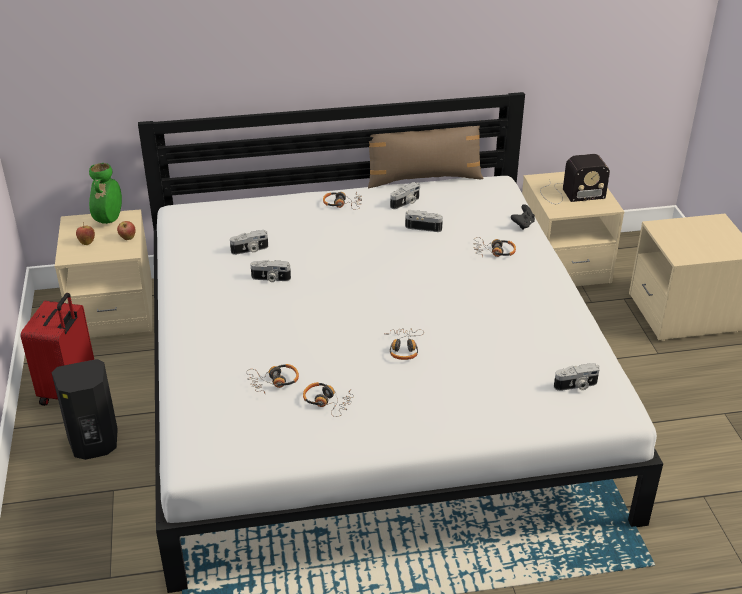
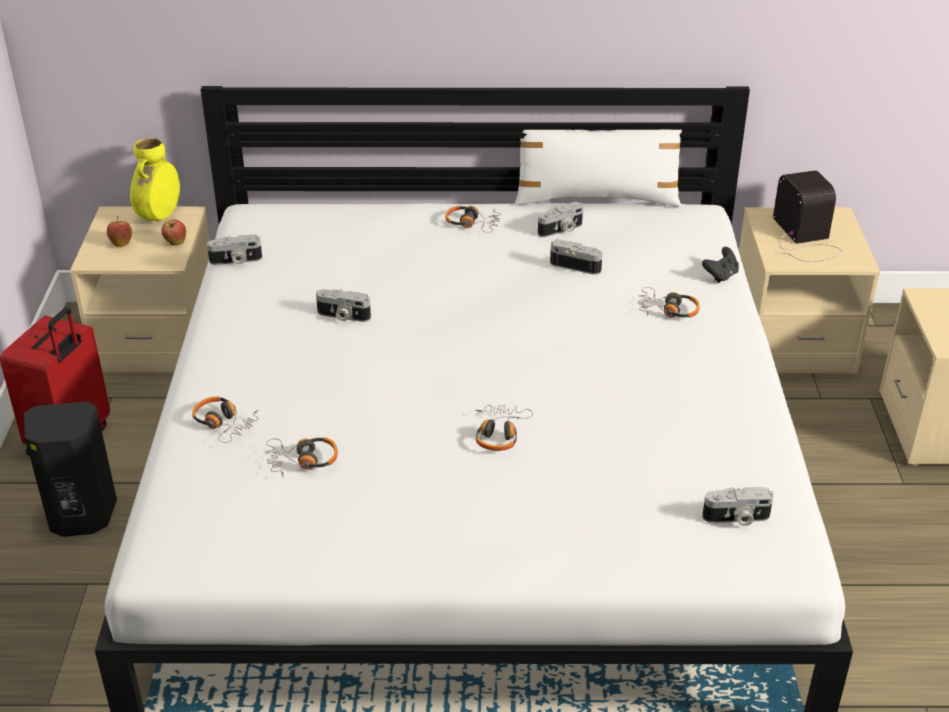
camera: 10 degrees right, 0 degrees up
green vase [89,163,122,224] -> yellow vase [130,138,180,221]
camera [230,230,268,255] -> camera moved to [207,235,262,265]
headphones [303,382,354,417] -> headphones moved to [192,396,259,443]
brown pillow [367,126,484,189] -> white pillow [514,122,685,207]
radio [540,154,610,204] -> radio turned 105 degrees counterclockwise [773,170,842,262]

